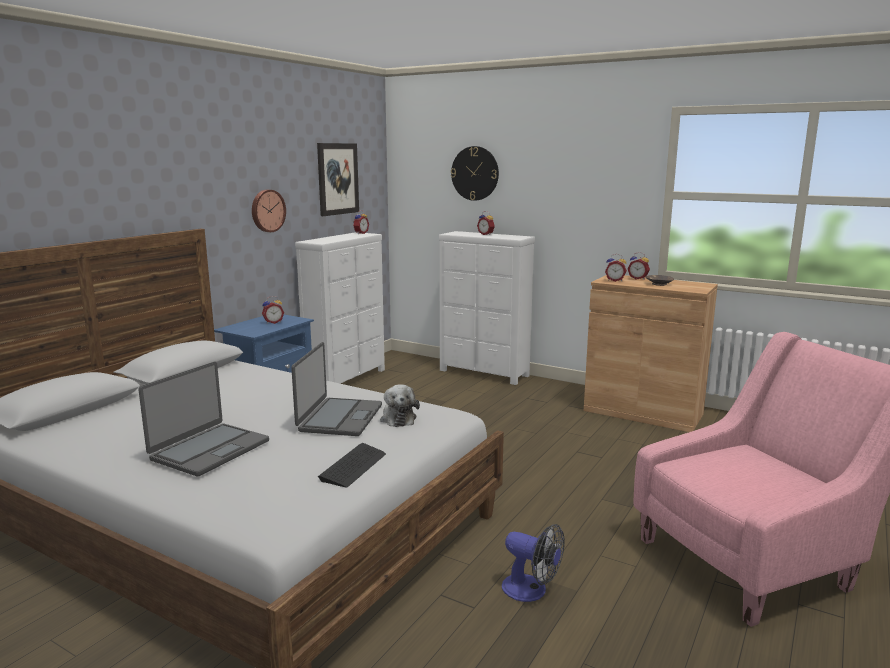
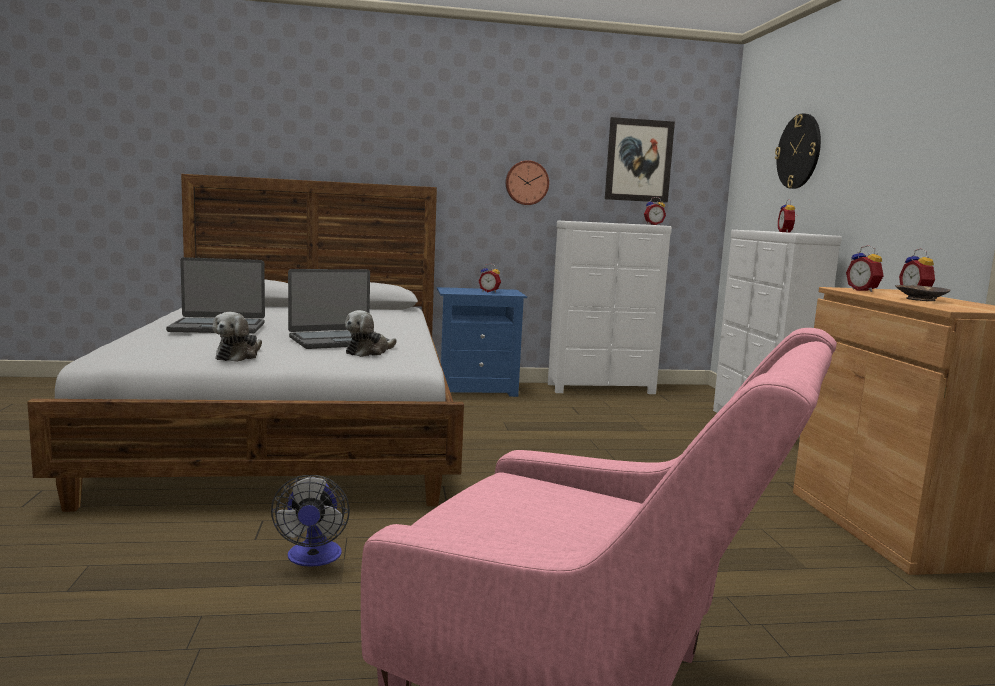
camera: 50 degrees right, 5 degrees down
keyboard [318,443,386,487] -> plush toy [212,312,262,362]

